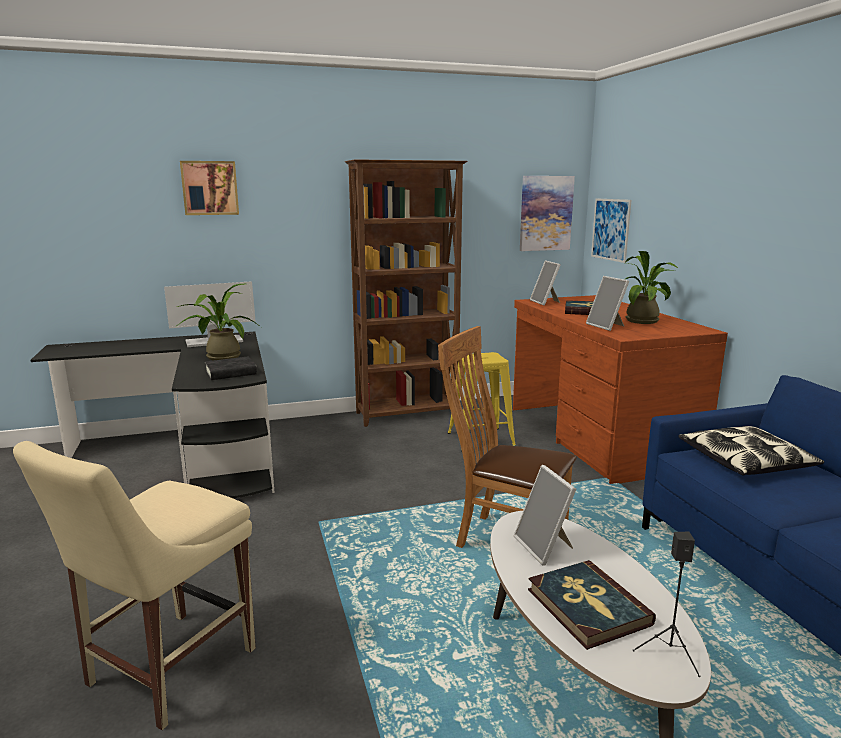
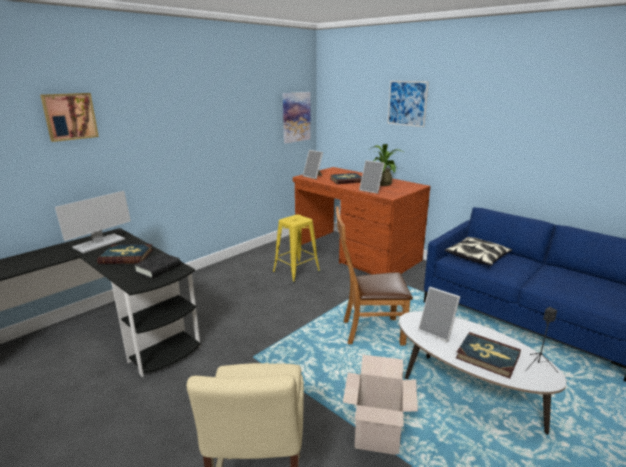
camera: 30 degrees left, 5 degrees up
potted plant [175,284,261,361] -> book [97,244,153,264]
brown bookcase [345,159,468,427] -> none
picture [591,198,632,263] -> picture moved to [387,81,429,127]
none -> cardboard box [343,355,418,455]

